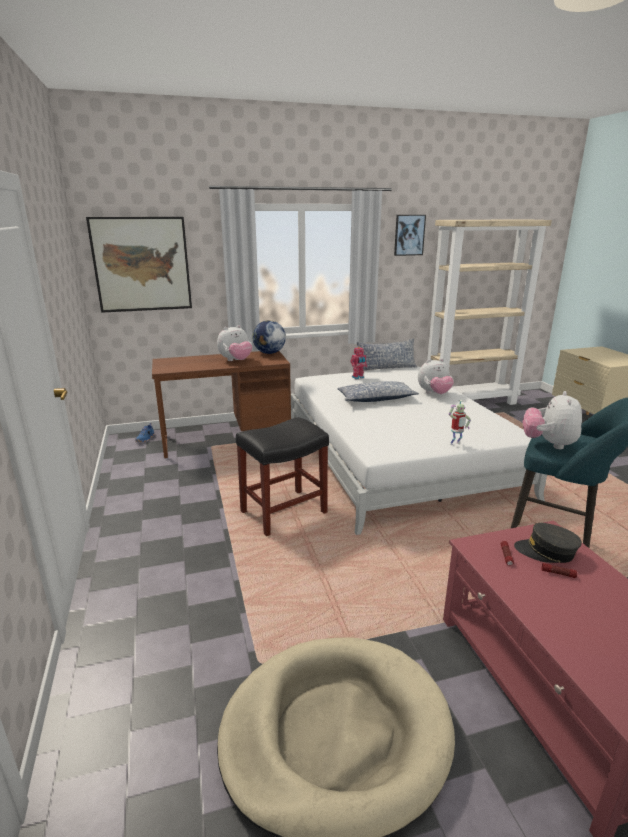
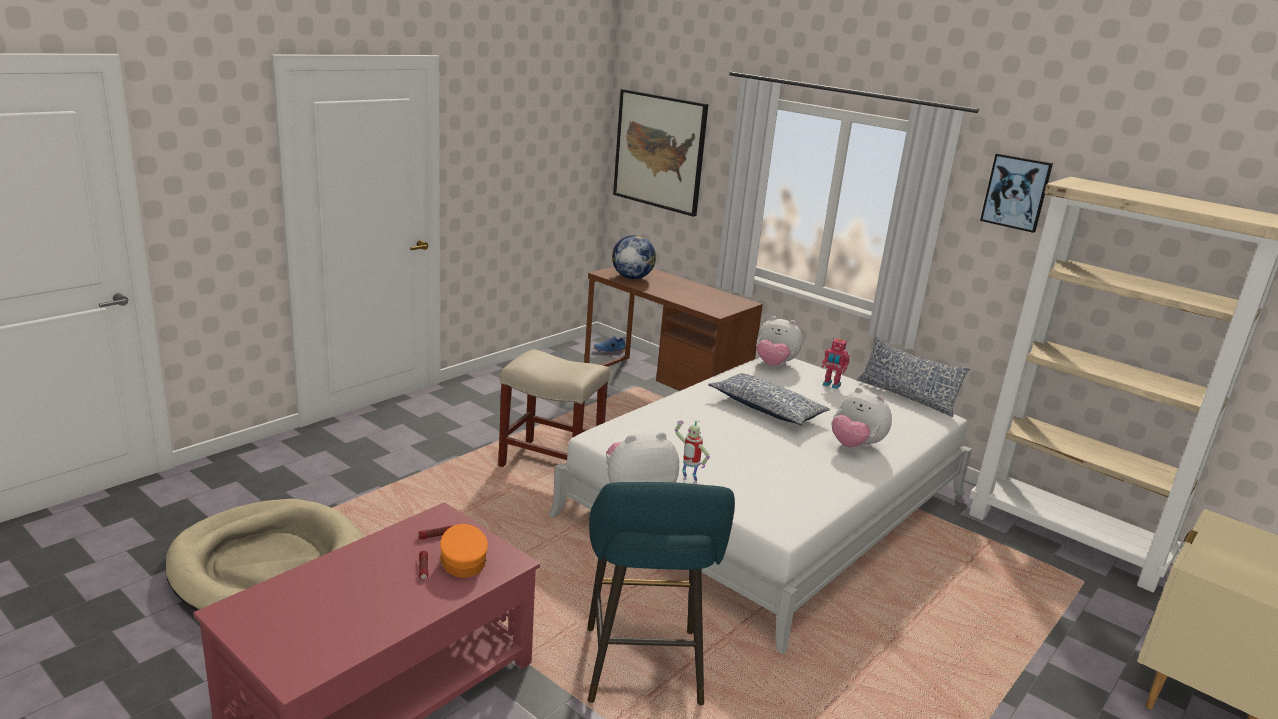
camera: 55 degrees right, 0 degrees up
plush toy [217,325,252,361] -> plush toy moved to [756,316,803,366]
black stool [236,417,329,536] -> beige stool [498,349,610,467]
globe [252,320,286,354] -> globe moved to [612,235,656,279]
grey cap [514,523,582,563] -> orange cap [440,524,488,578]

